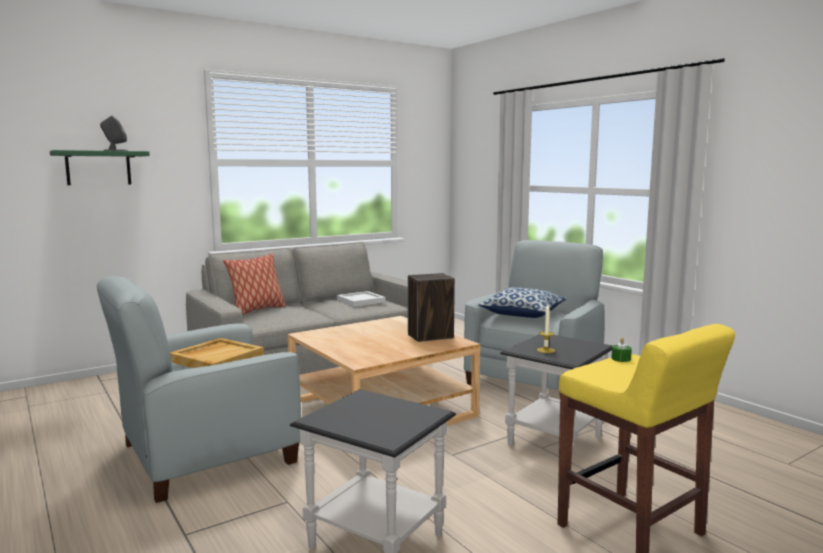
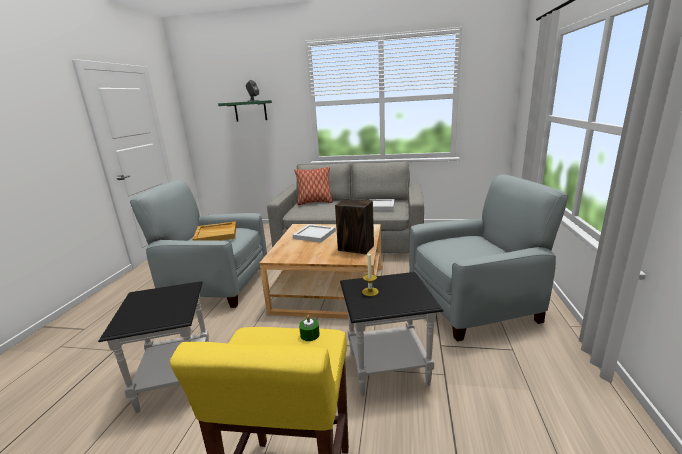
camera: 45 degrees right, 10 degrees up
pillow [479,287,567,318] -> none
none -> white tray [293,224,336,243]

